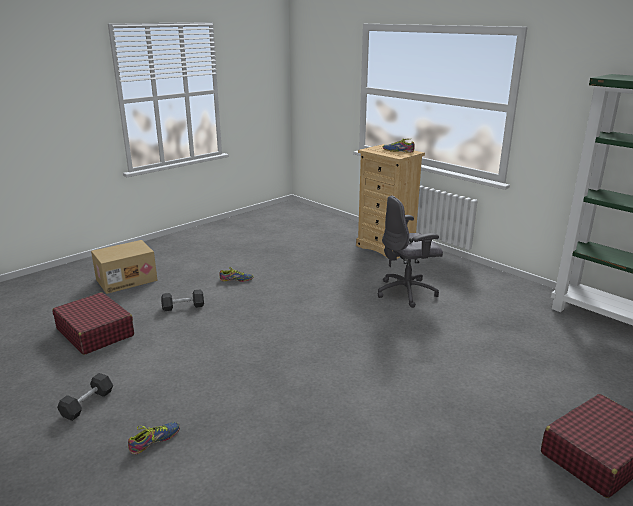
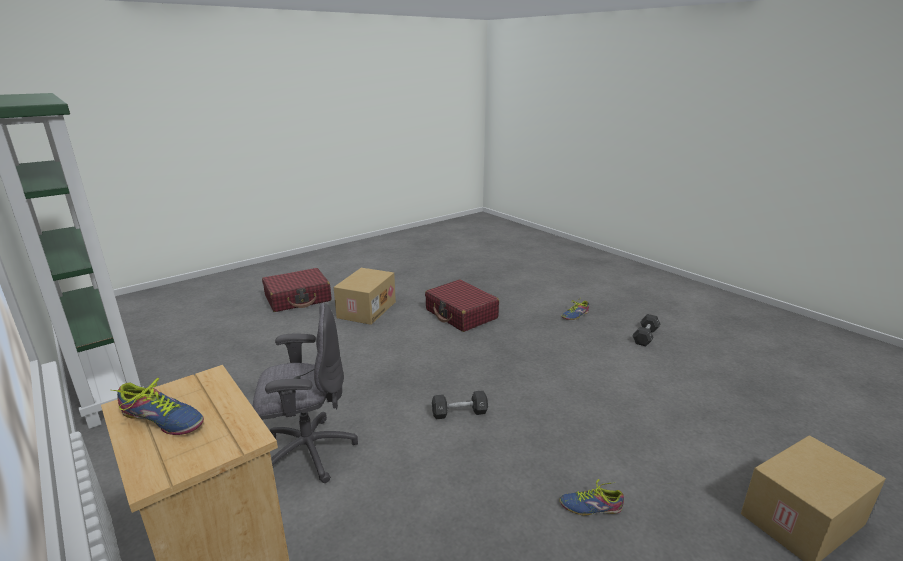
camera: 175 degrees left, 0 degrees up
red suitcase [52,292,134,355] -> red suitcase moved to [425,279,499,332]
black dumbbell [161,289,204,311] -> black dumbbell moved to [432,390,488,419]
none -> cardboard box [334,268,396,325]

